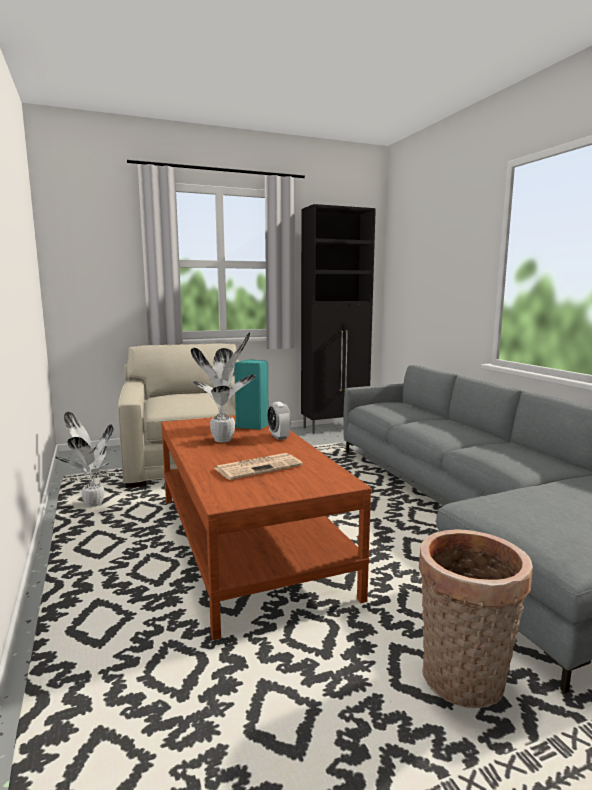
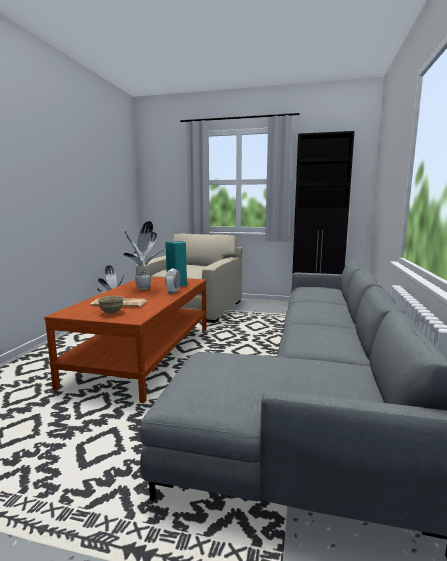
camera: 35 degrees right, 0 degrees up
basket [419,529,533,708] -> none
none -> beige bowl [97,296,124,314]

